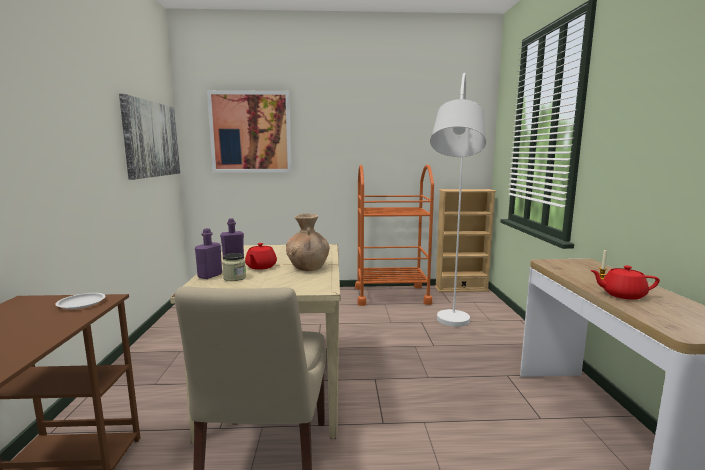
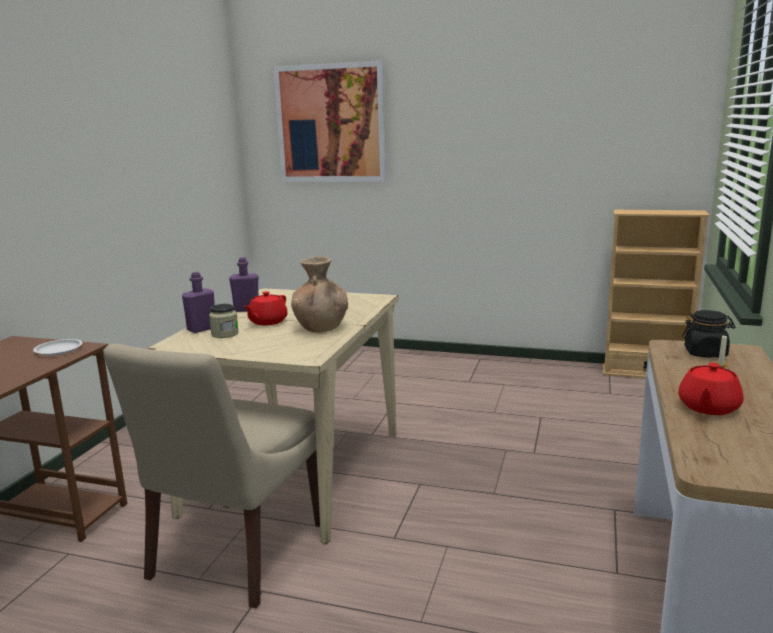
camera: 20 degrees right, 5 degrees up
picture [119,94,180,180] -> none
orange cart [355,165,434,306] -> none
white floor lamp [430,73,486,327] -> none
red teapot [590,265,660,300] -> red teapot turned 90 degrees counterclockwise [678,363,744,415]
none -> black jar [682,310,735,358]

